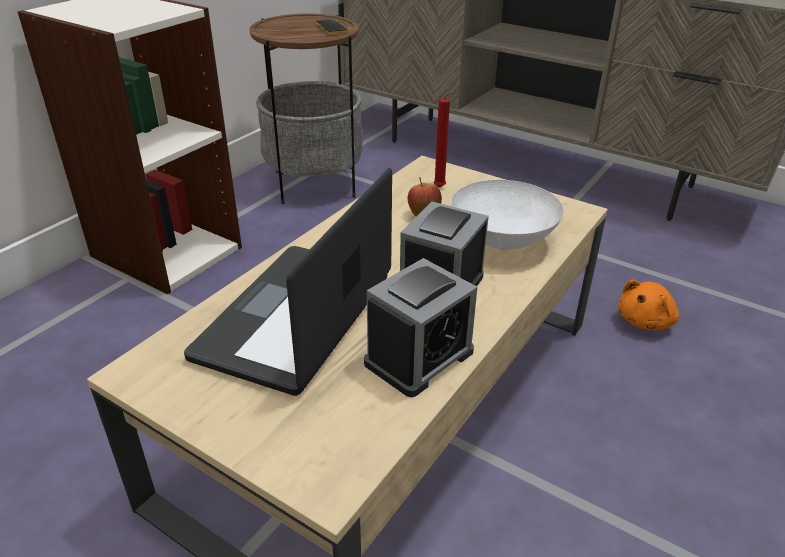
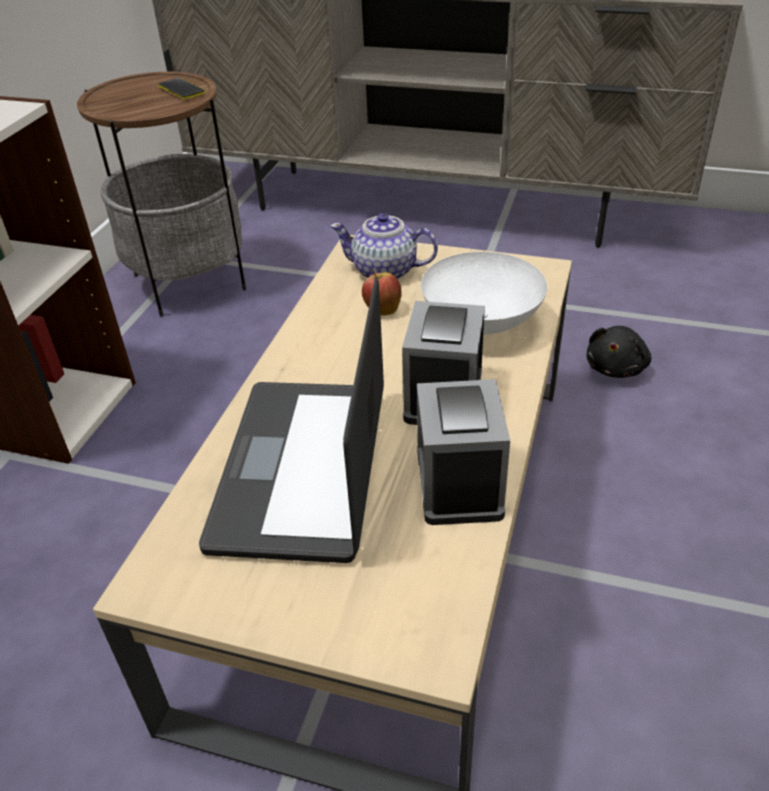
camera: 15 degrees left, 5 degrees up
alarm clock [364,258,477,397] -> alarm clock turned 150 degrees clockwise [417,379,510,525]
red candle [433,91,456,188] -> teapot [330,213,438,280]
orange plush toy [618,280,679,330] -> black plush toy [586,326,651,378]

